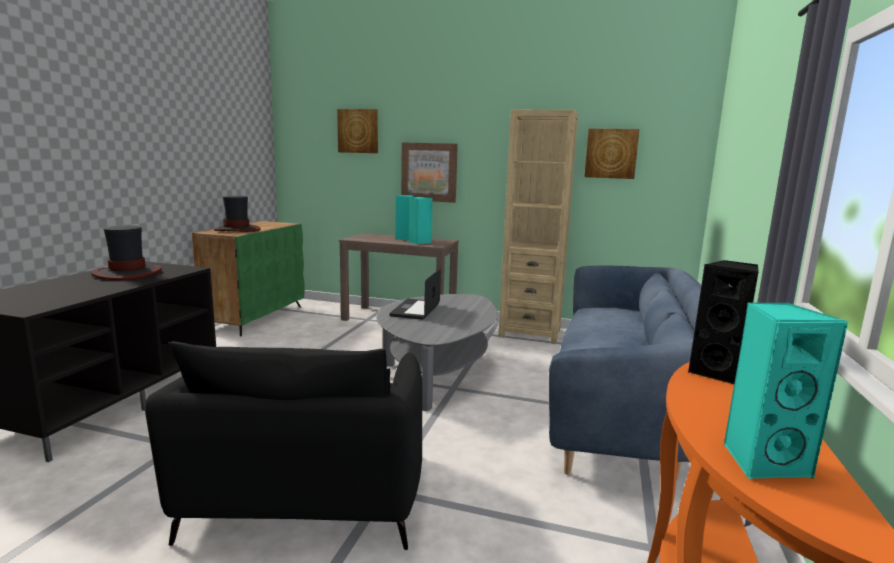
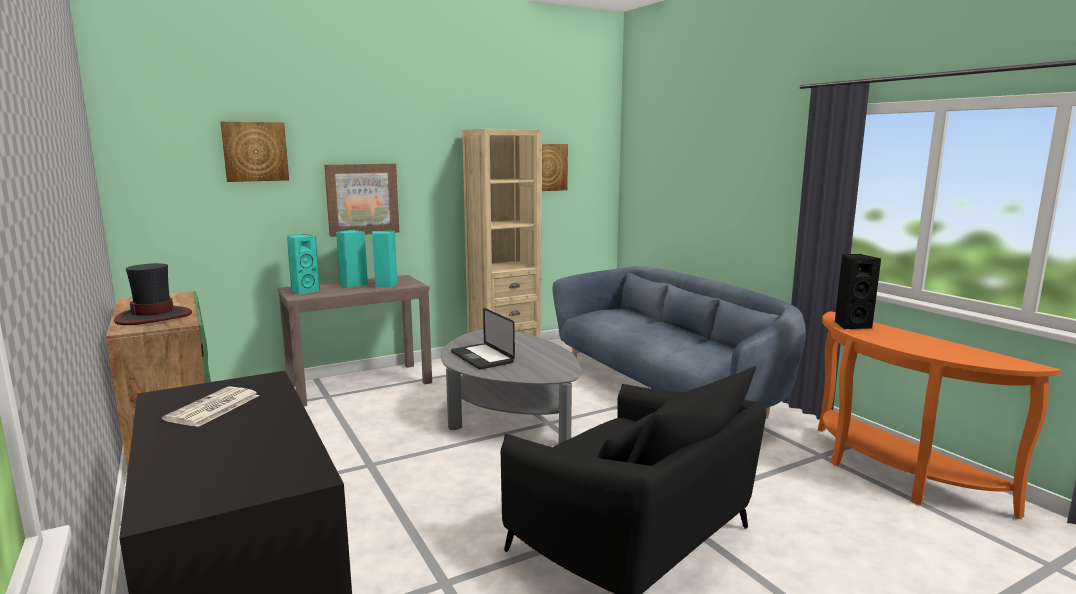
camera: 45 degrees left, 0 degrees up
hat [91,226,162,280] -> newspaper [162,386,260,427]
turquoise speaker [724,302,848,480] -> turquoise speaker moved to [287,234,320,295]

